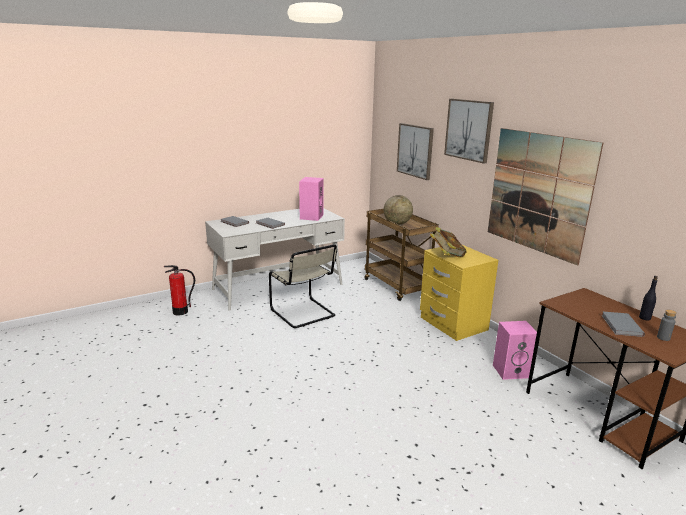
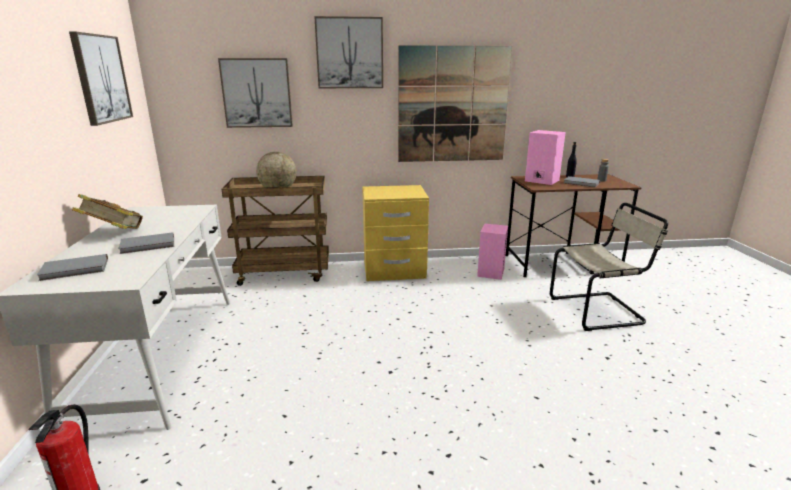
camera: 65 degrees left, 0 degrees up
beige chair [269,244,337,328] -> beige chair moved to [550,203,668,331]
pink speaker [299,177,324,221] -> pink speaker moved to [525,130,566,185]
book [430,227,467,258] -> book moved to [72,194,143,229]
none -> picture [69,32,133,126]

